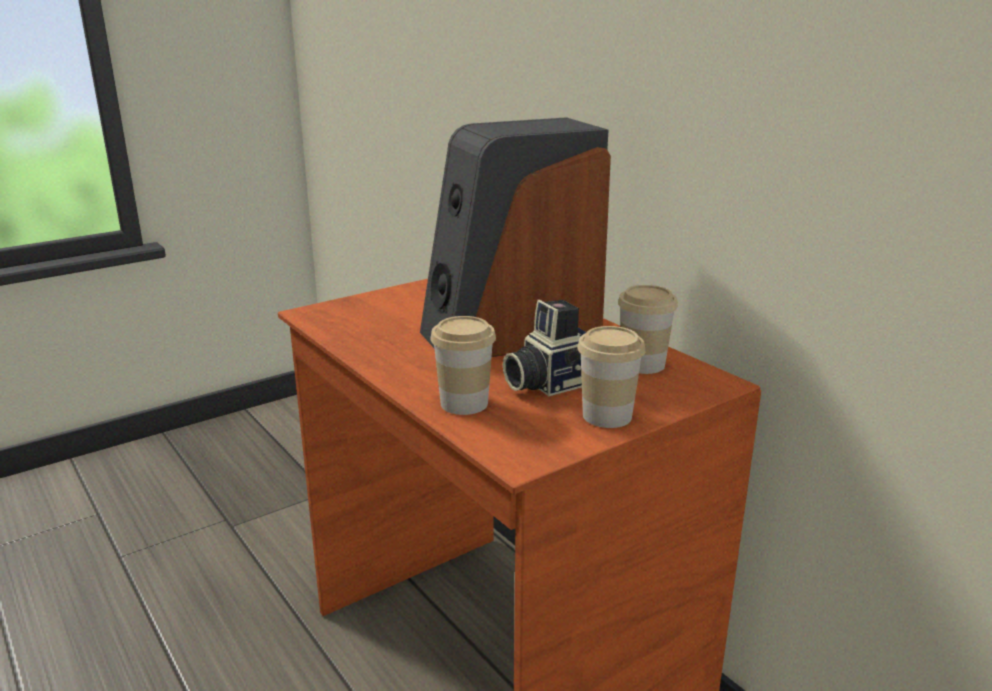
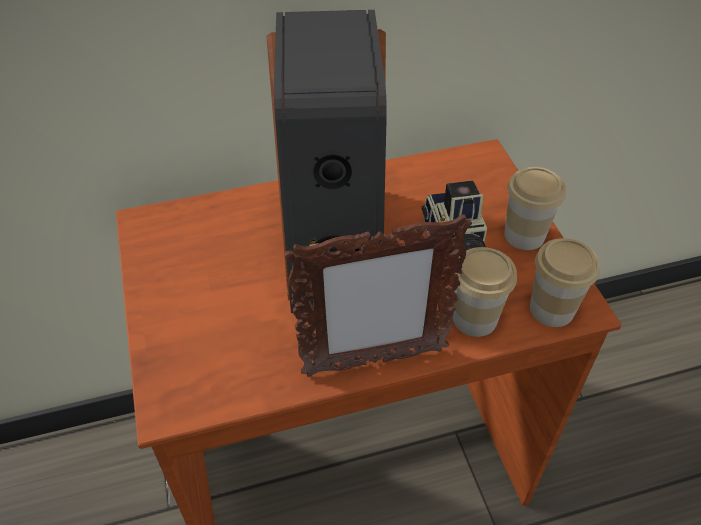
camera: 70 degrees left, 25 degrees up
cup [618,285,678,374] -> cup moved to [530,238,600,327]
none -> picture frame [284,214,472,377]

